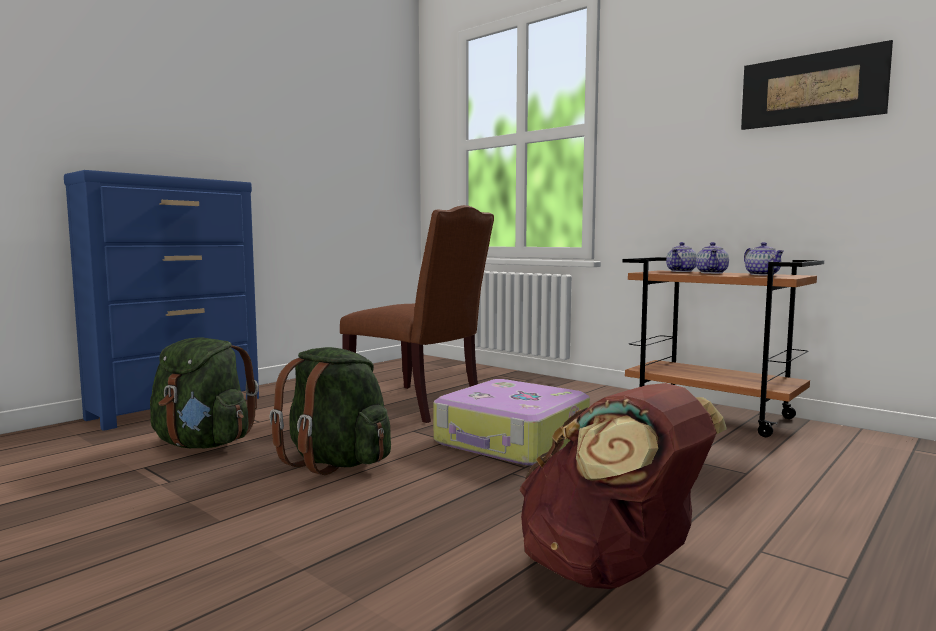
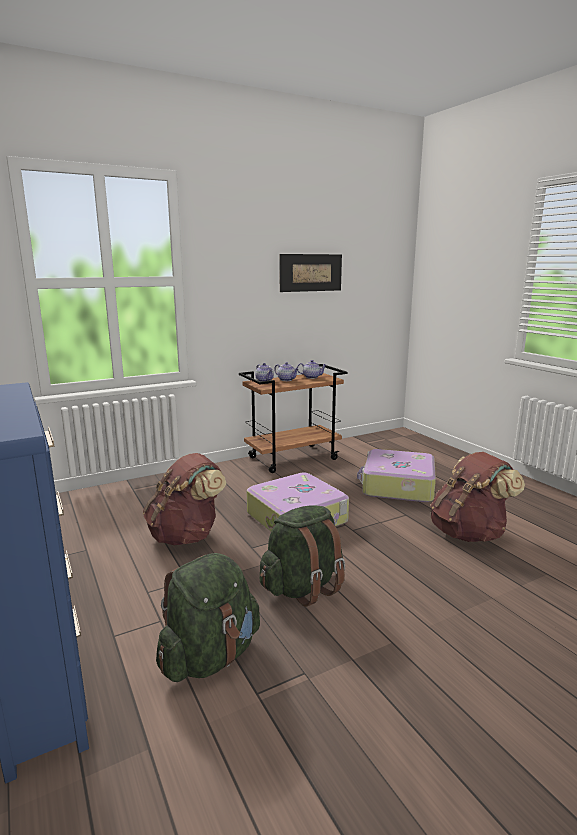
camera: 70 degrees left, 10 degrees up
brown chair [340,205,494,423] -> brown backpack [143,453,226,545]
none -> suitcase [357,449,436,502]

